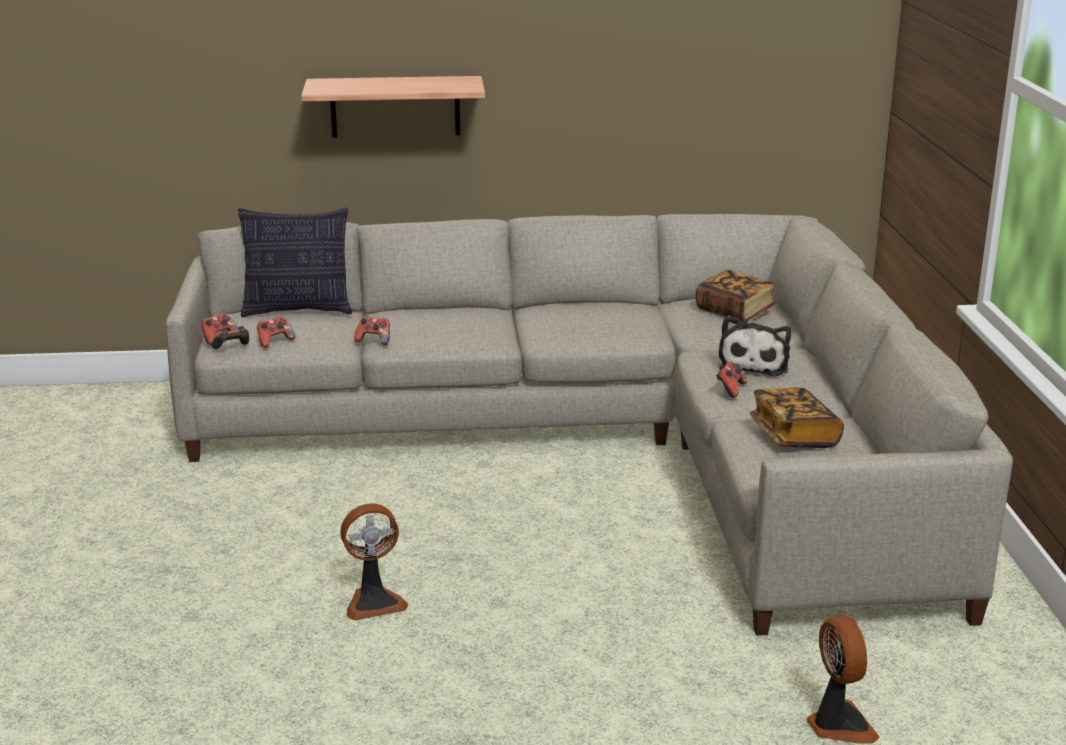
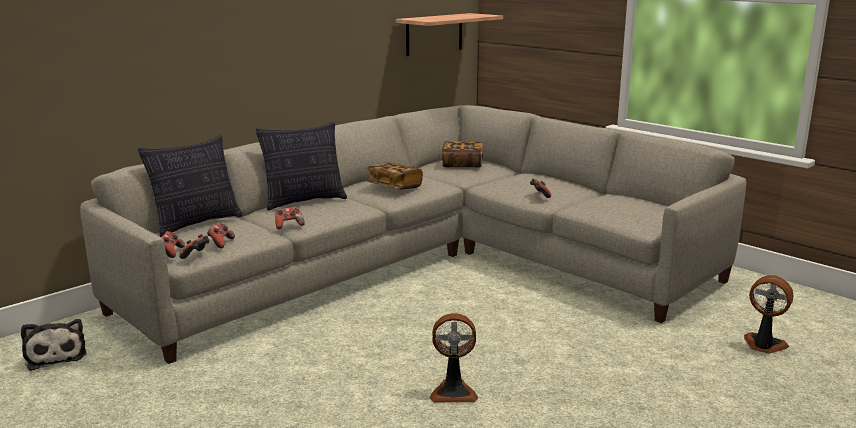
camera: 40 degrees left, 5 degrees down
shelf [301,76,485,138] -> shelf moved to [396,13,503,56]
fan [340,503,408,621] -> fan turned 60 degrees clockwise [429,313,478,402]
plush toy [718,315,791,376] -> plush toy moved to [21,319,87,371]
book [750,388,844,448] -> book moved to [367,163,423,190]
none -> pillow [256,122,347,211]

